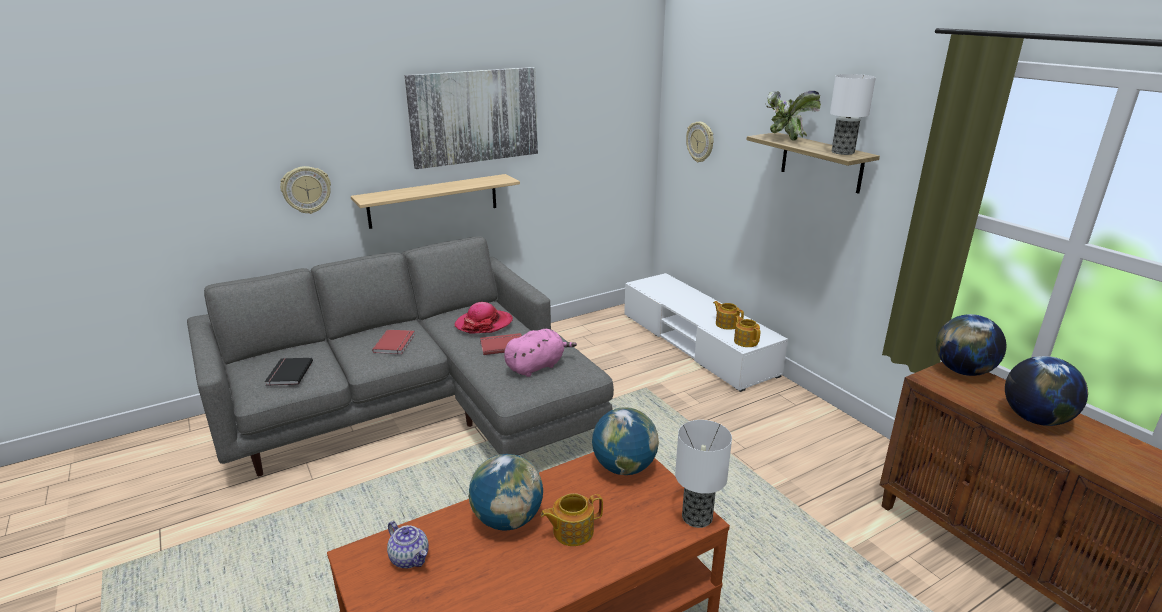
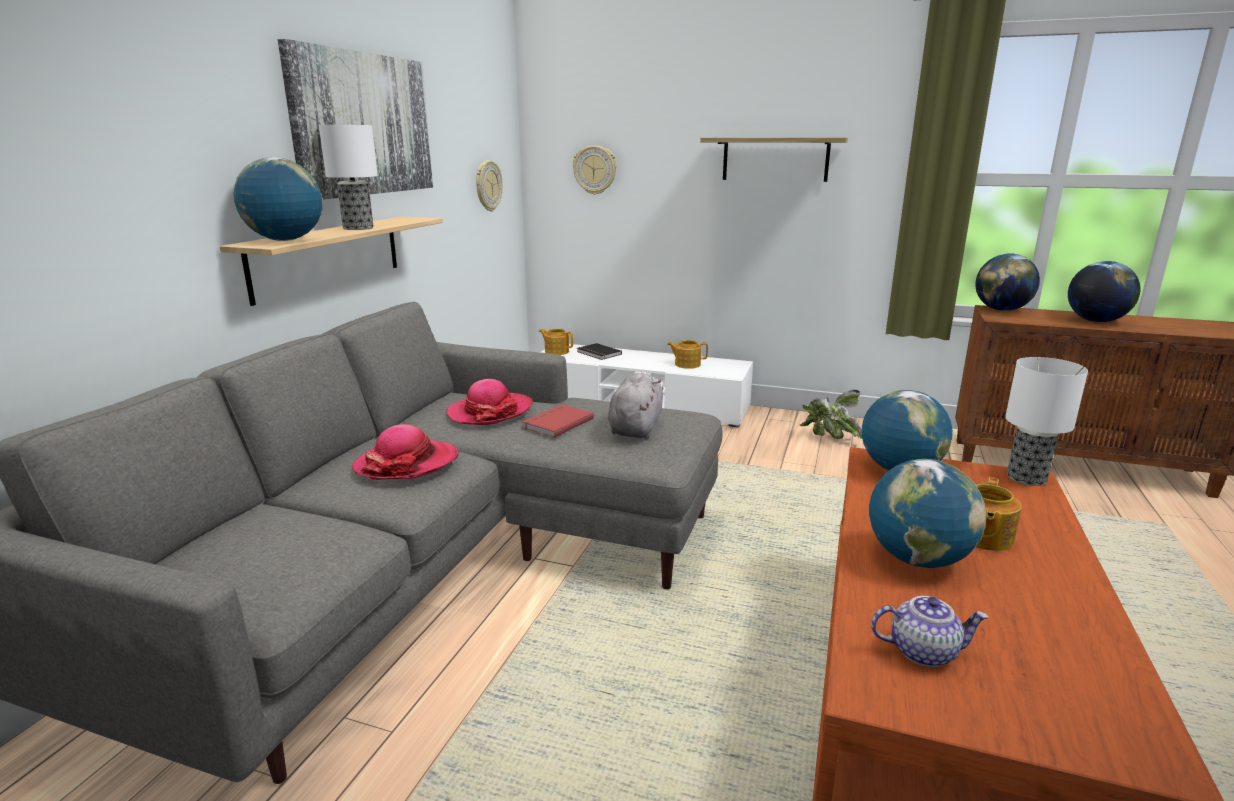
camera: 40 degrees left, 5 degrees down
black book [265,358,313,386] -> black book moved to [577,343,622,360]
wall clock [280,166,331,214] -> wall clock moved to [476,160,503,212]
red book [372,330,415,354] -> hat [351,424,459,480]
pink plush toy [504,329,577,377] -> grey plush toy [608,373,663,439]
teapot [734,316,760,347] -> teapot moved to [539,329,573,355]
potted plant [766,91,821,141] -> potted plant moved to [800,390,862,439]
table lamp [830,74,876,155] -> table lamp moved to [319,125,378,230]
none -> globe [234,157,323,241]

